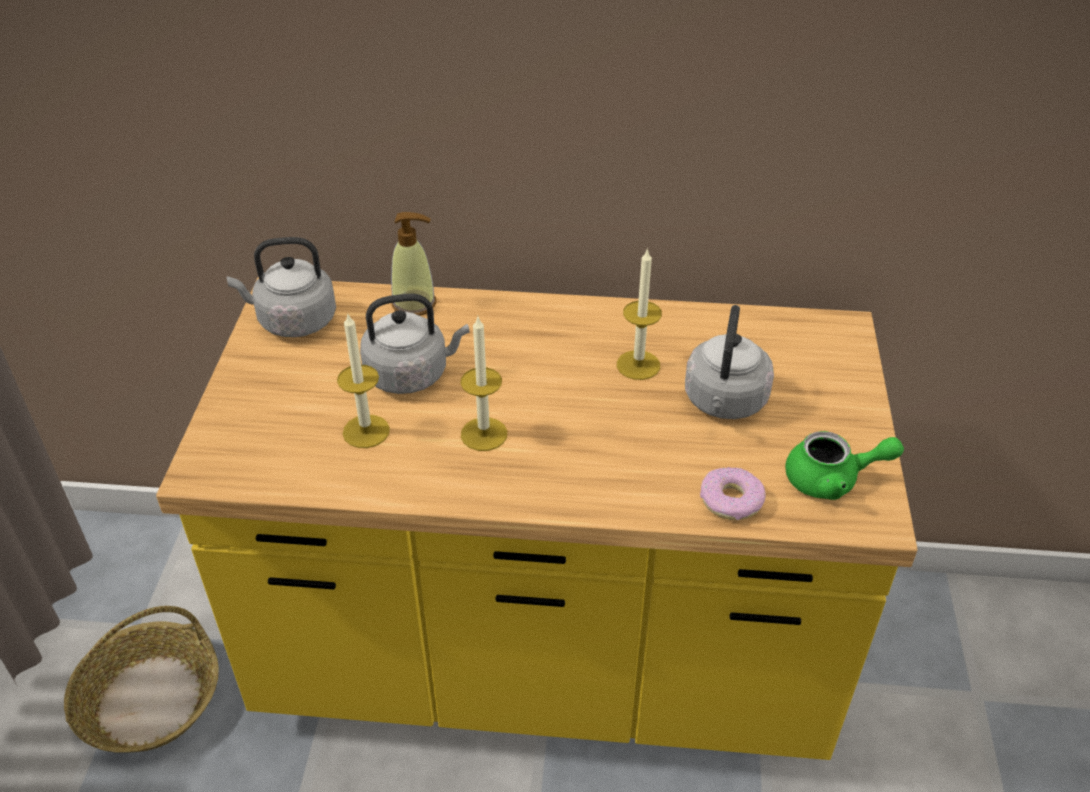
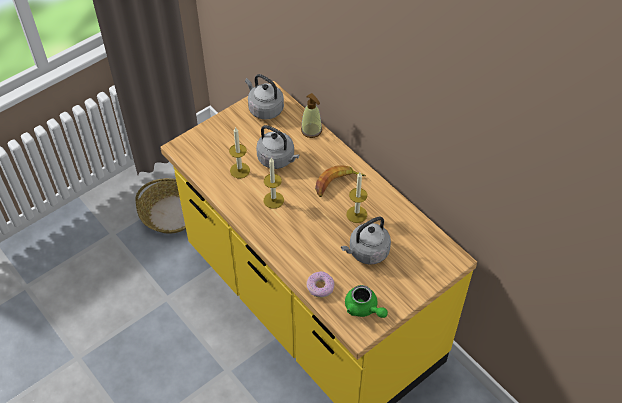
camera: 45 degrees right, 10 degrees up
none -> banana [315,165,366,197]

